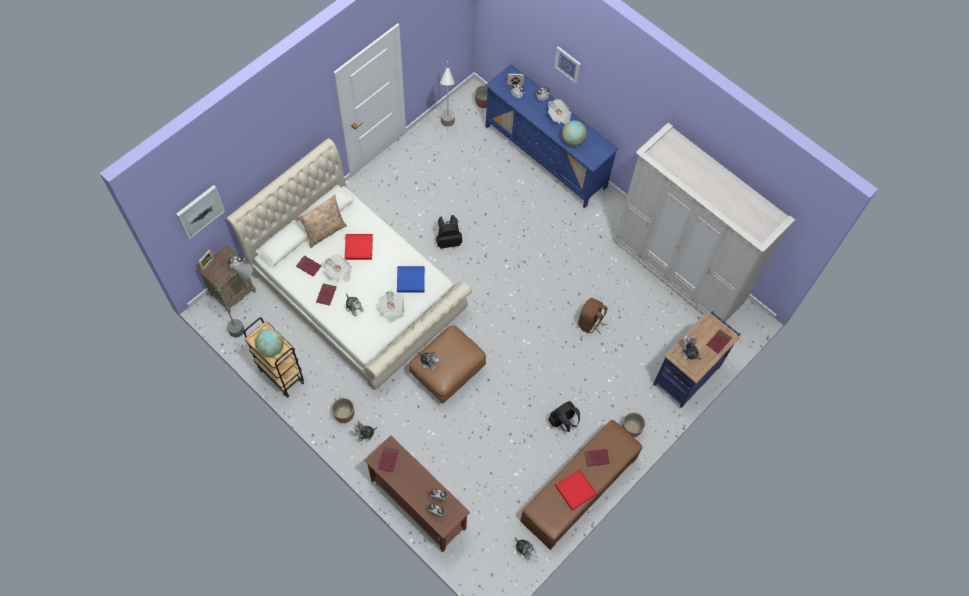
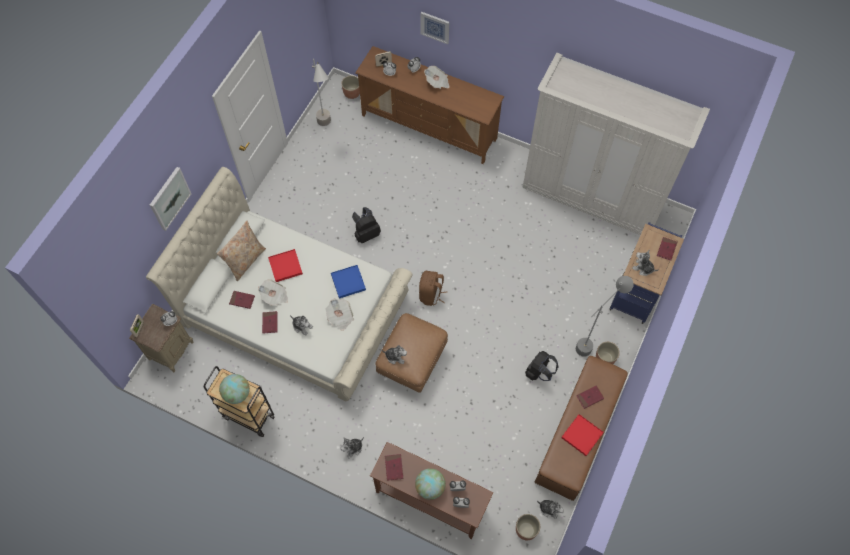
camera: 15 degrees left, 0 degrees up
picture [176,185,225,239] -> picture moved to [150,167,191,231]
grey floor lamp [212,263,252,337] -> grey floor lamp moved to [576,276,634,357]
planter [332,398,354,423] -> planter moved to [516,514,540,540]
blue dresser [485,64,618,208] -> brown dresser [355,46,504,164]
globe [562,120,587,146] -> globe moved to [415,468,446,500]
brown backpack [578,298,607,335] -> brown backpack moved to [419,271,447,306]

